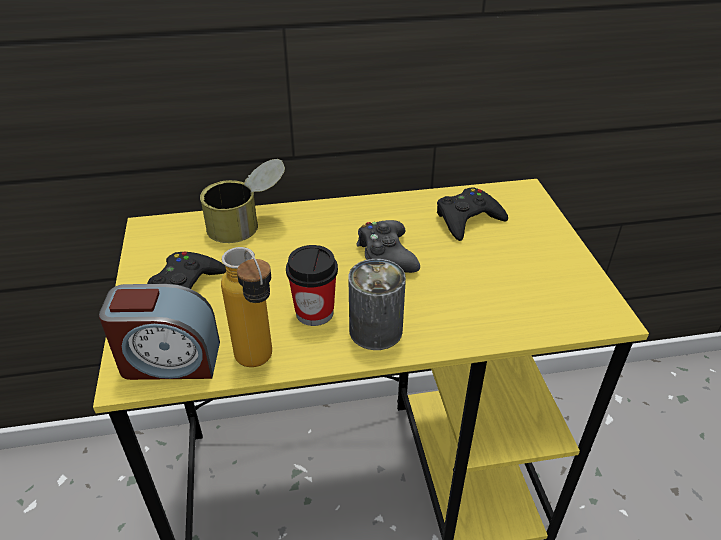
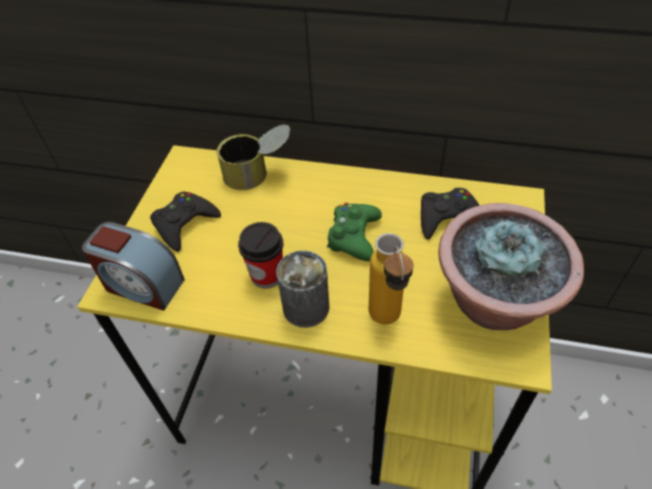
camera: 25 degrees right, 10 degrees up
bottle [221,247,272,367] -> bottle moved to [369,233,413,324]
black game controller [356,220,420,273] -> green game controller [327,203,382,261]
none -> potted plant [438,203,584,330]

